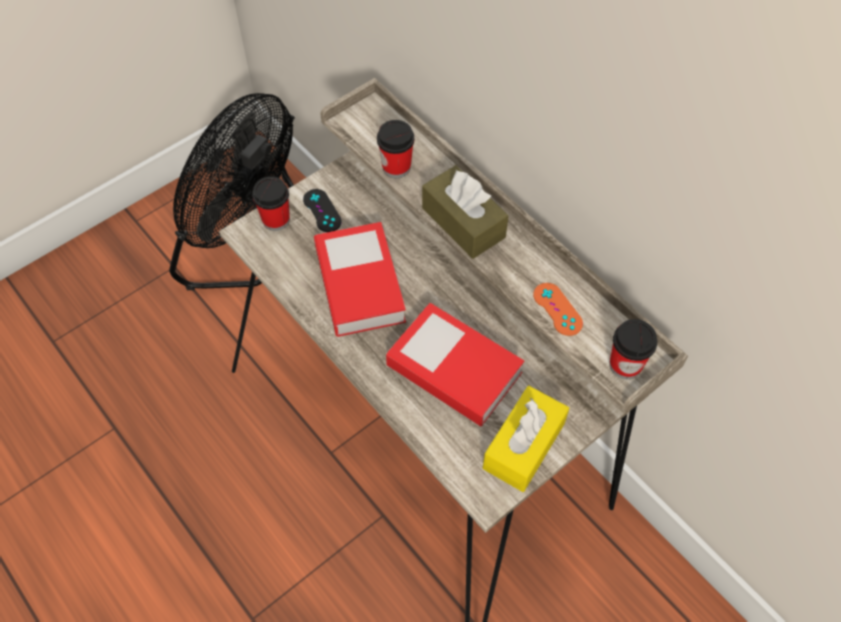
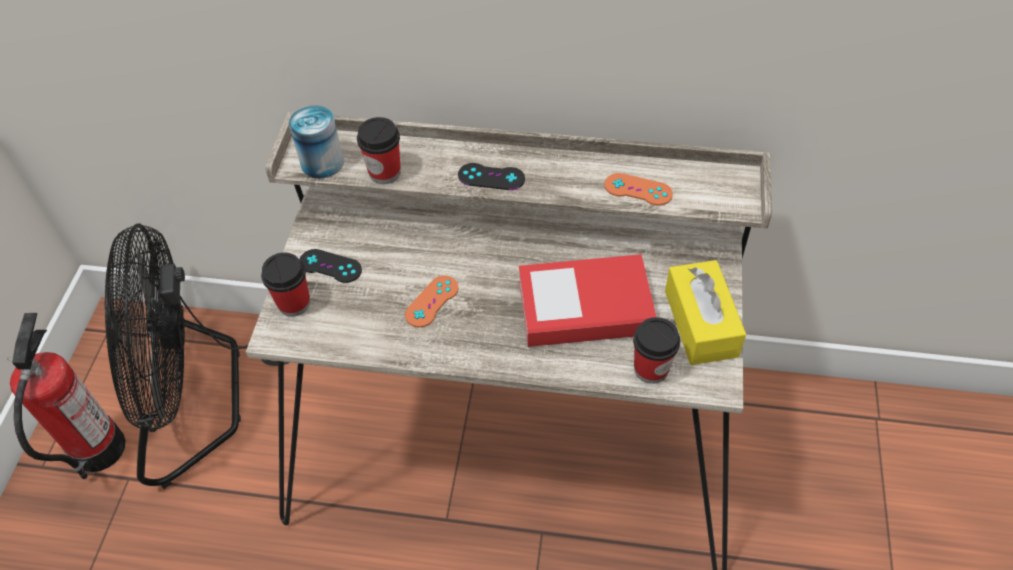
camera: 40 degrees left, 5 degrees down
book [314,222,406,337] -> orange game controller [405,276,459,327]
brown tissue box [422,165,509,259] -> black game controller [458,163,525,190]
cup [609,319,657,379] -> cup moved to [633,317,680,384]
none -> fire extinguisher [7,313,126,479]
none -> can [289,105,344,179]

